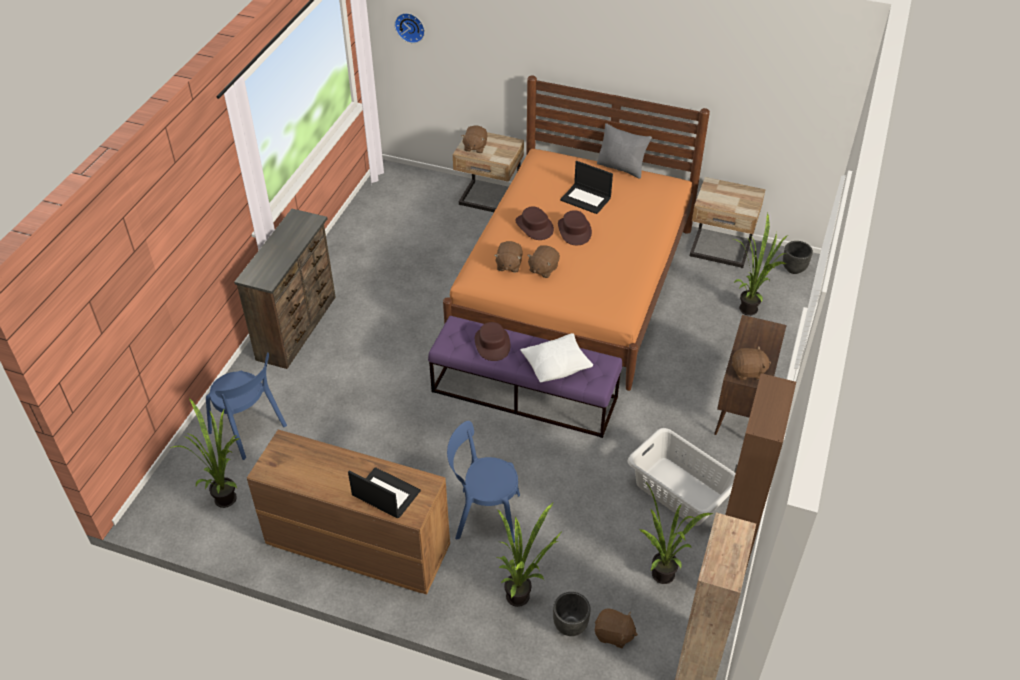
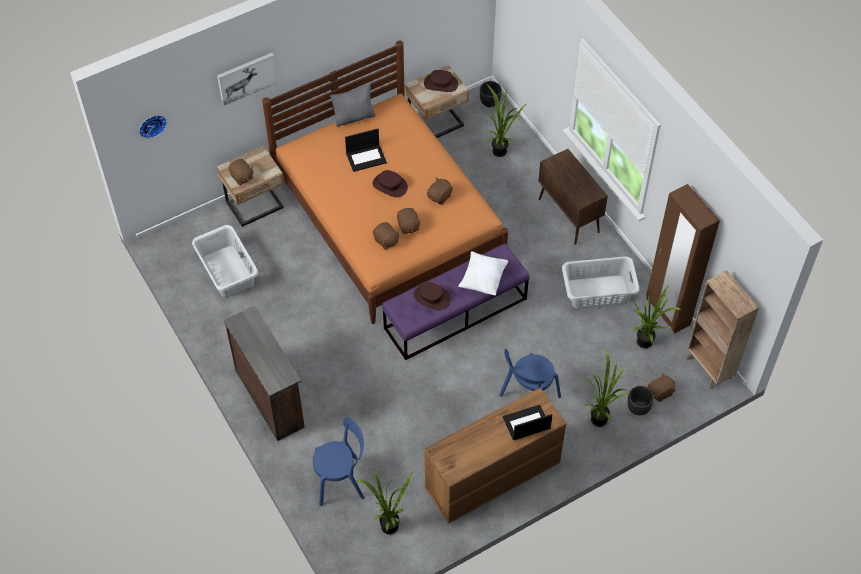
camera: 50 degrees left, 10 degrees up
brown hat [515,206,554,240] -> brown hat moved to [424,70,458,92]
brown plush toy [732,346,771,380] -> brown plush toy moved to [427,178,453,205]
none -> grey laundry basket [192,225,259,297]
none -> picture [217,53,278,106]

